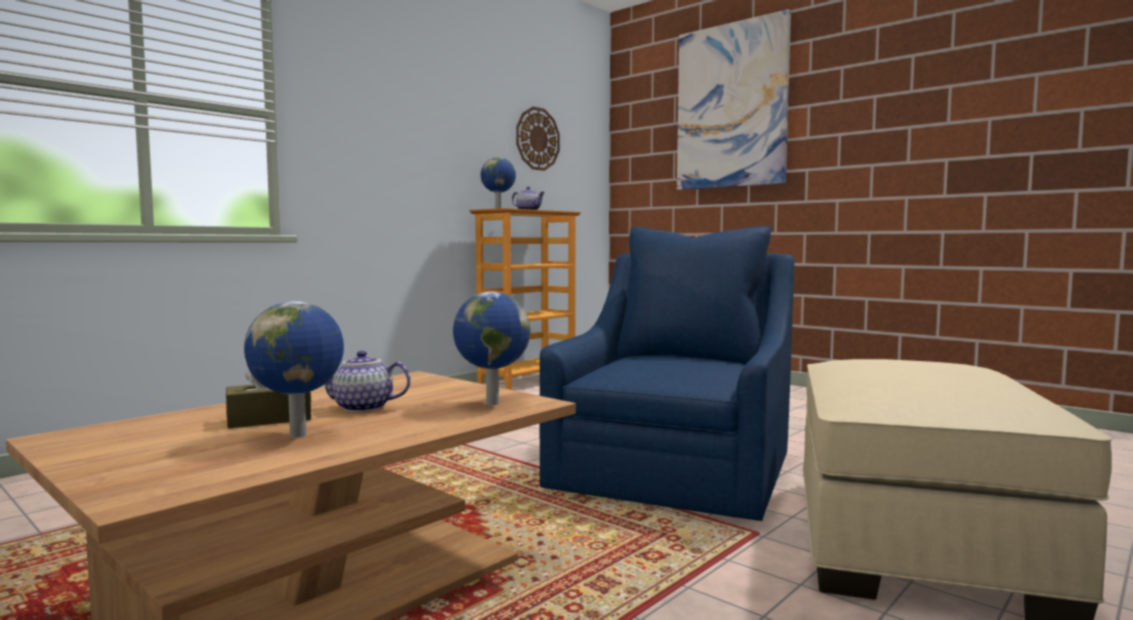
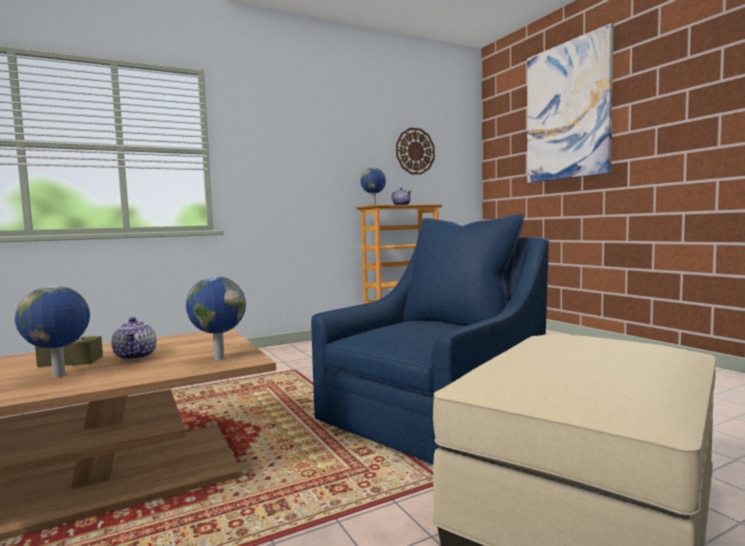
camera: 20 degrees right, 0 degrees up
teapot [324,351,411,412] -> teapot turned 135 degrees counterclockwise [111,317,157,360]

